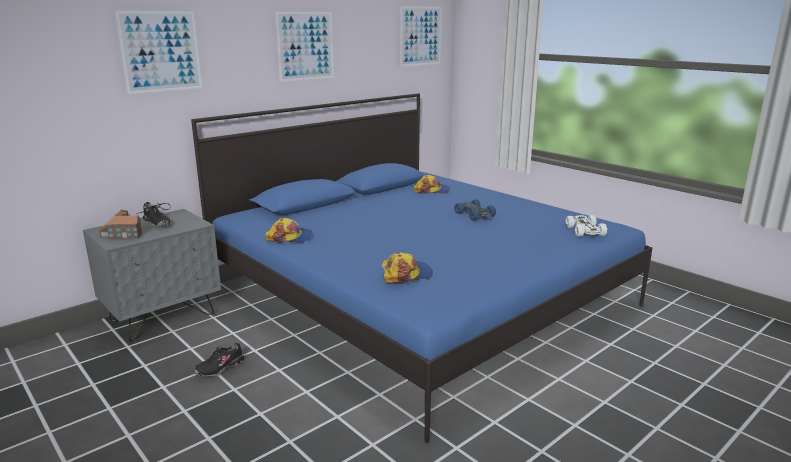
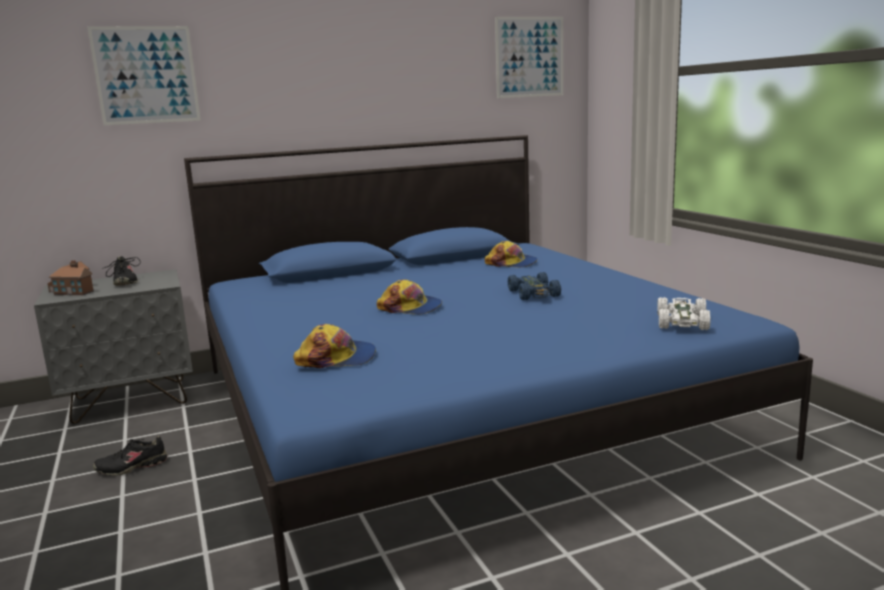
camera: 20 degrees right, 5 degrees down
cap [265,217,313,243] -> cap moved to [377,280,442,315]
picture [275,12,334,82] -> none

